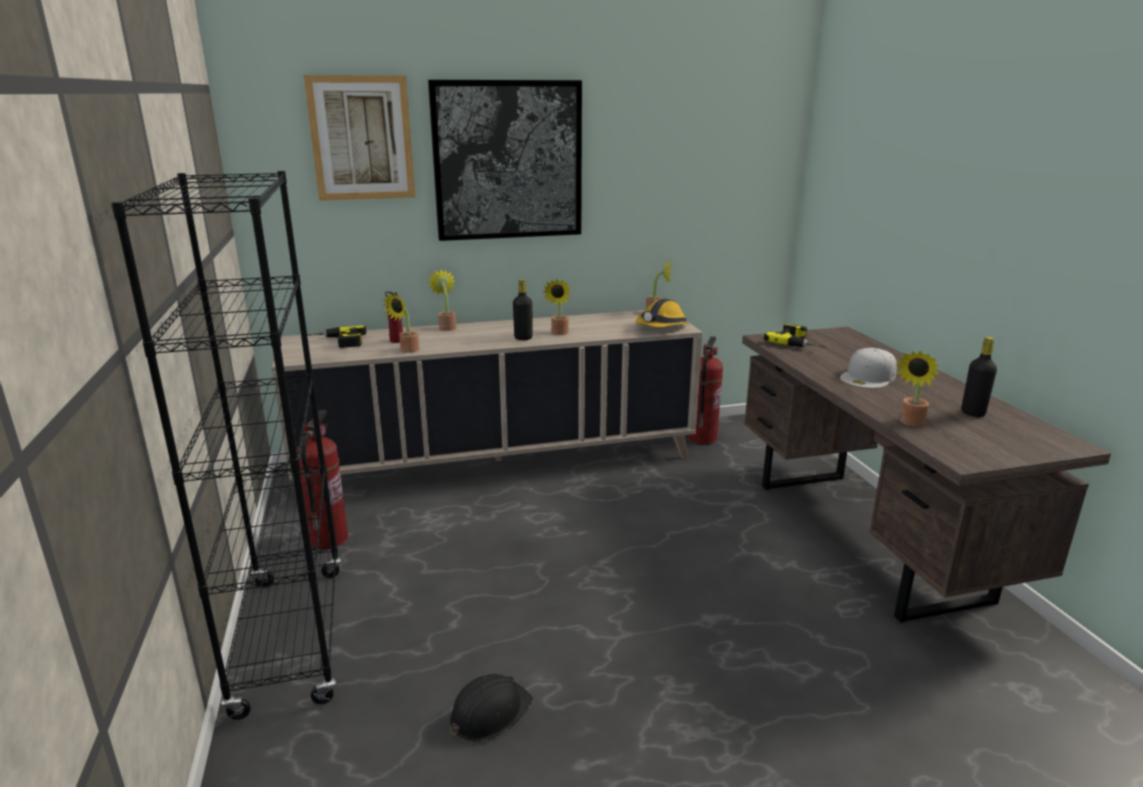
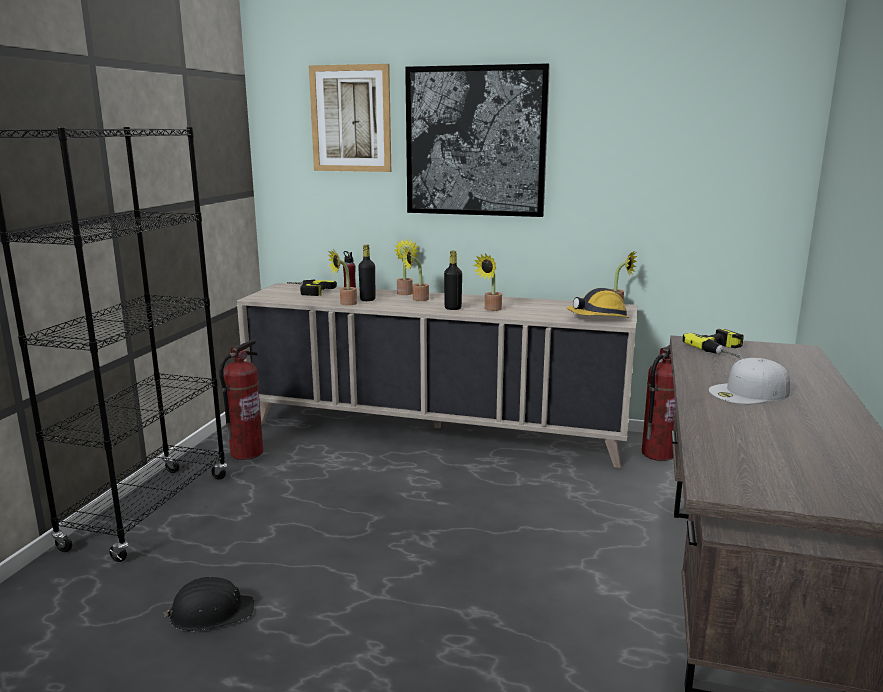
camera: 30 degrees right, 5 degrees down
potted plant [896,351,939,427] -> potted plant moved to [402,247,429,301]
black bottle [961,337,997,417] -> black bottle moved to [358,245,376,301]

